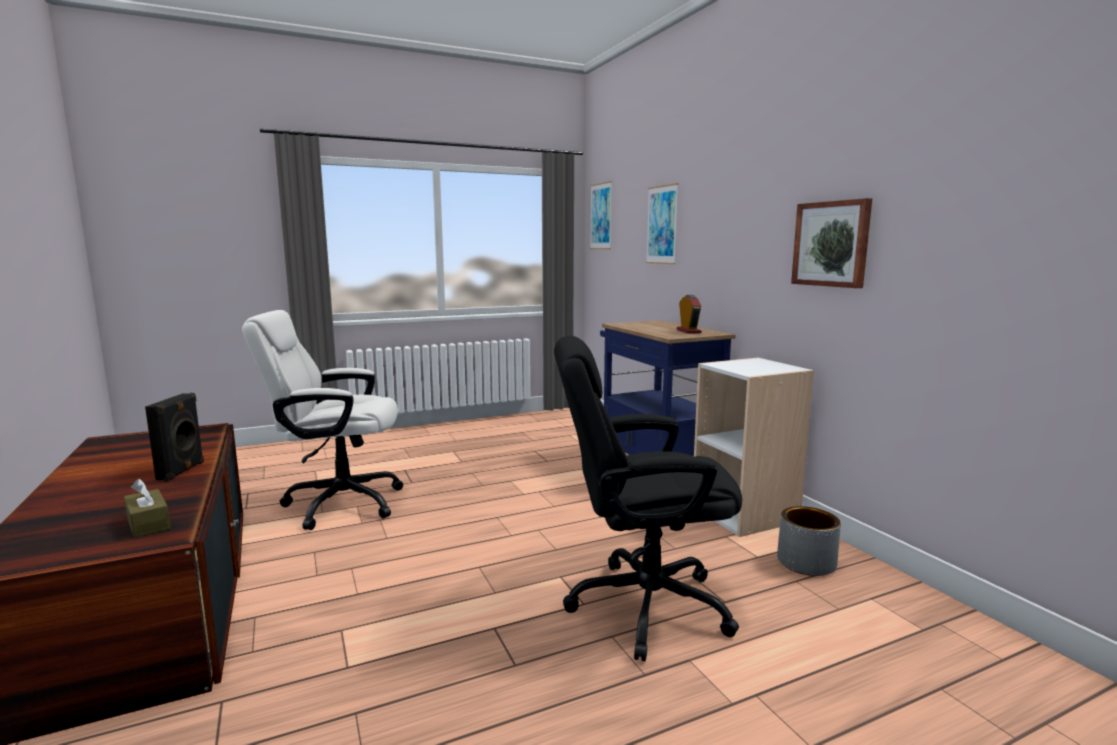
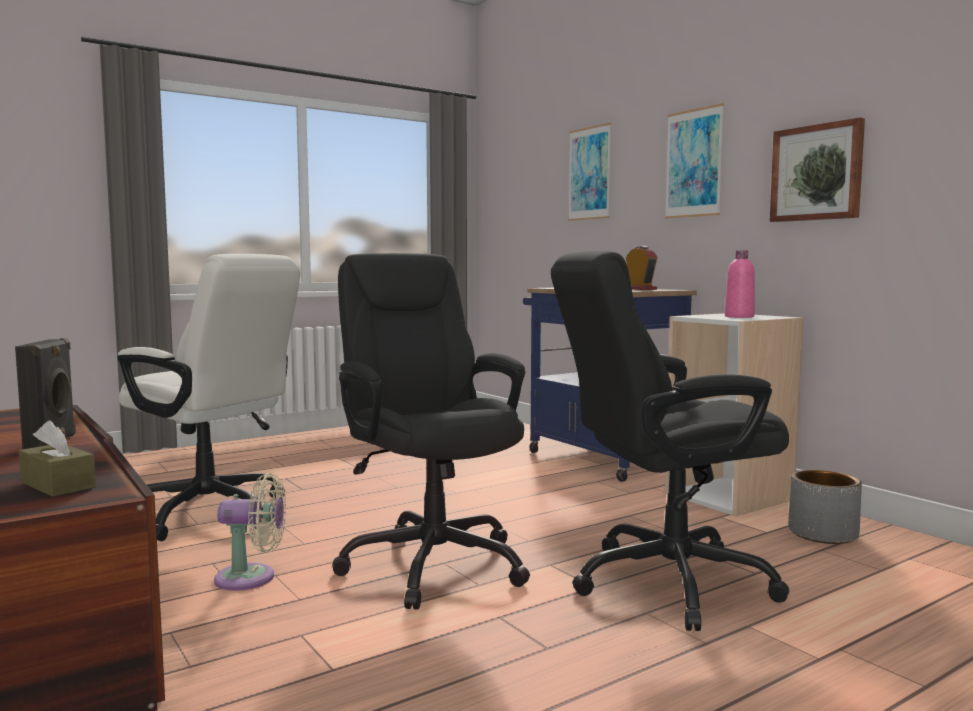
camera: 10 degrees left, 5 degrees down
white office chair [242,310,403,530] -> white office chair turned 135 degrees counterclockwise [117,254,300,541]
picture [590,181,612,249] -> picture moved to [665,103,724,219]
none -> beige fan [214,473,286,591]
none -> black office chair [332,253,530,610]
none -> pink bottle [725,250,755,318]

